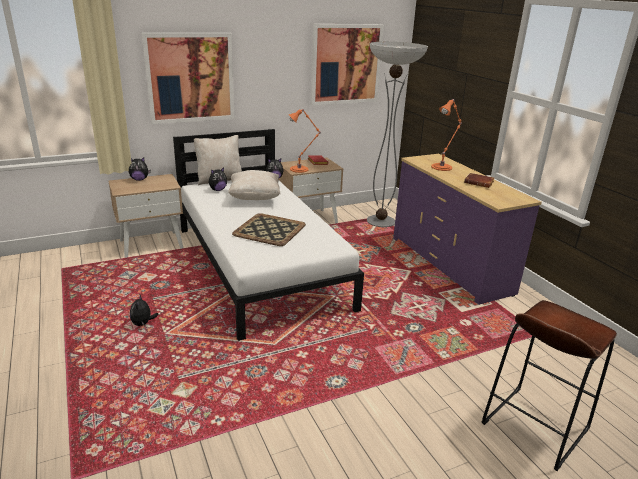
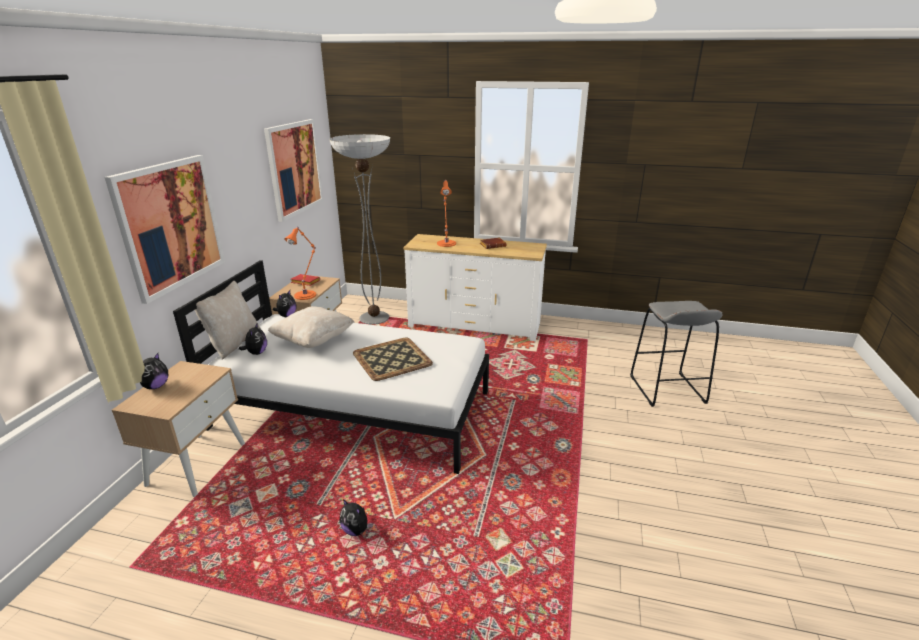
camera: 50 degrees left, 0 degrees up
purple dresser [393,154,542,305] -> white dresser [404,234,547,341]
brown stool [482,300,617,471] -> grey stool [630,301,722,407]

